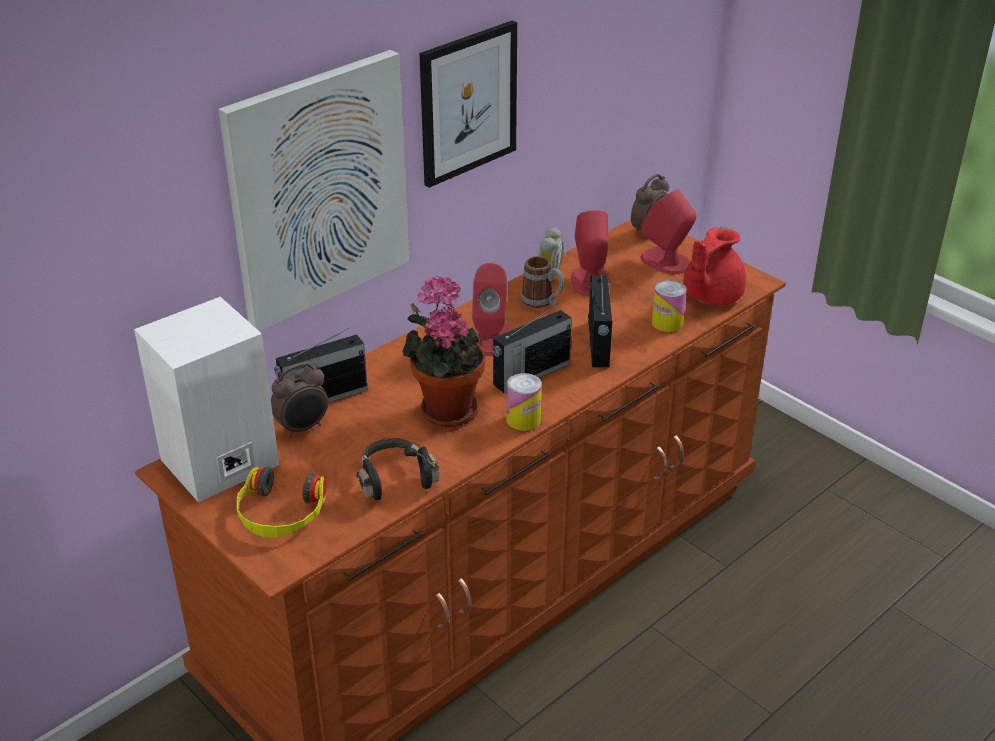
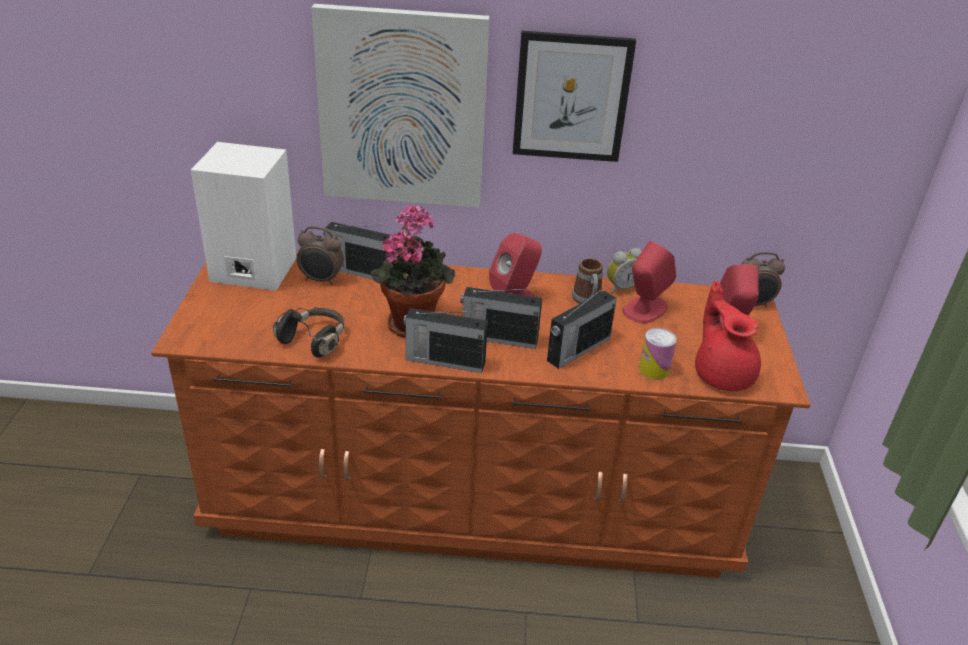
camera: 45 degrees right, 0 degrees up
headphones [237,467,327,537] -> none
can [507,373,542,431] -> radio [403,308,488,373]
red teapot [683,227,746,306] -> red teapot turned 75 degrees clockwise [695,281,761,391]

